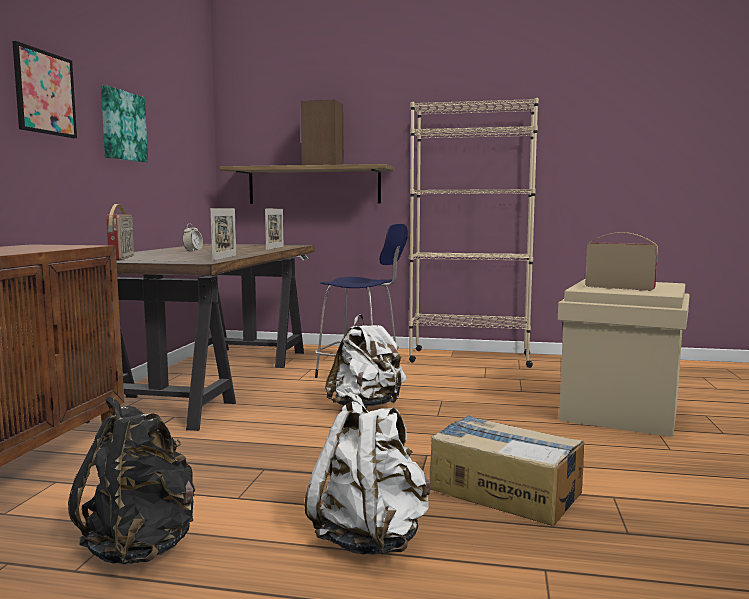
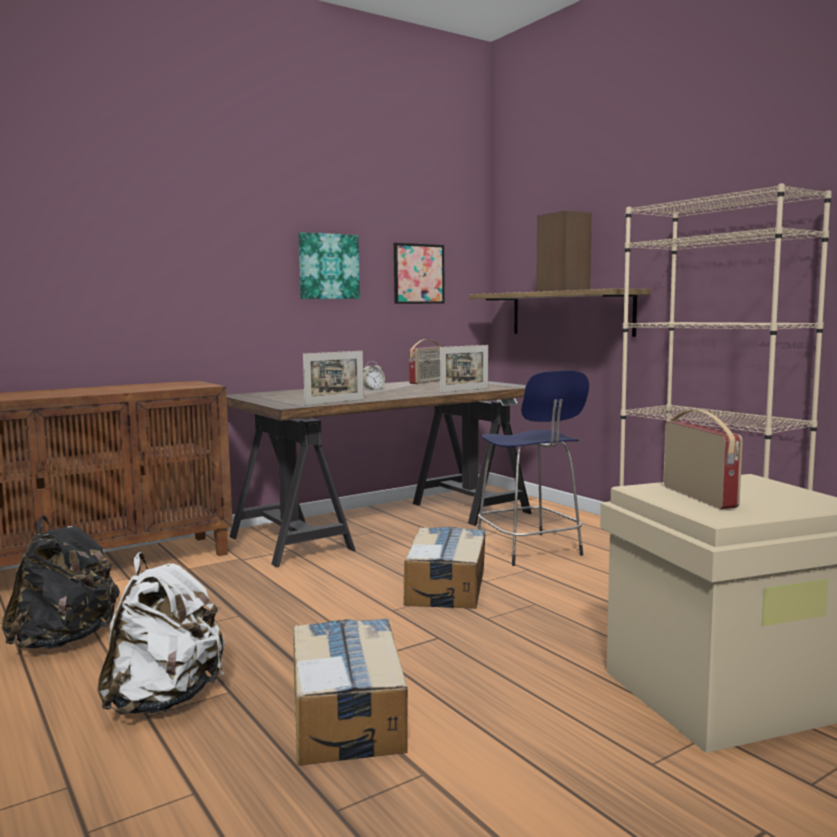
camera: 45 degrees right, 0 degrees up
picture [12,41,77,138] -> picture moved to [394,243,445,304]
radio [106,204,134,261] -> radio moved to [409,339,440,384]
white backpack [325,314,406,408] -> cardboard box [403,527,485,609]

